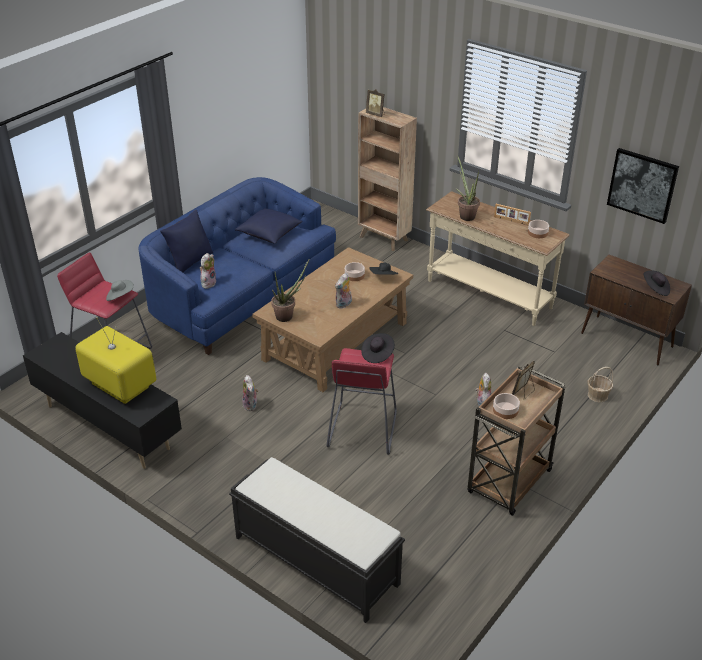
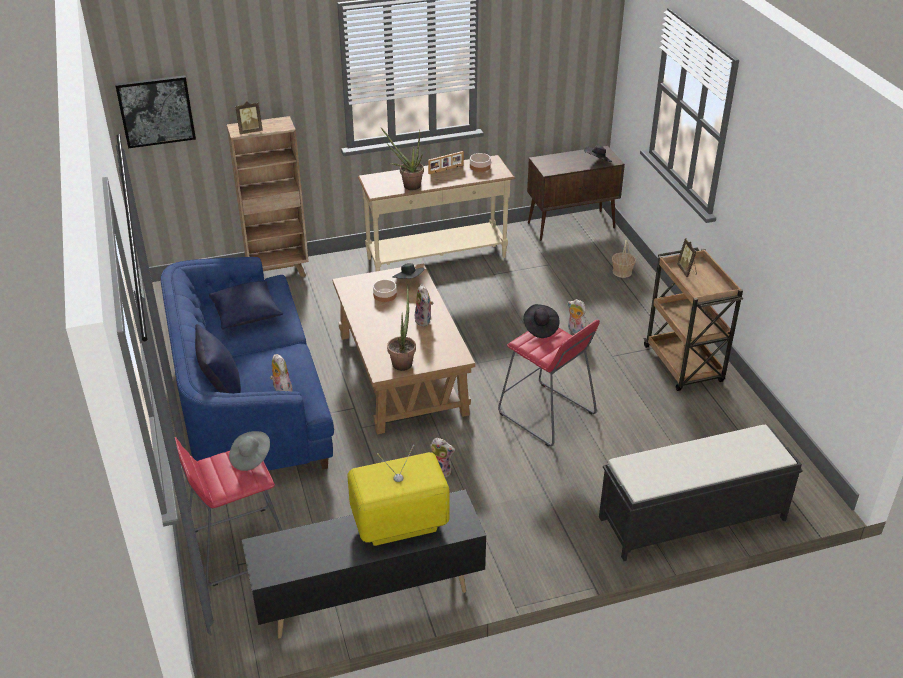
camera: 55 degrees left, 0 degrees up
bowl [493,393,520,419] -> none
picture [607,148,679,224] -> picture moved to [115,75,196,148]

